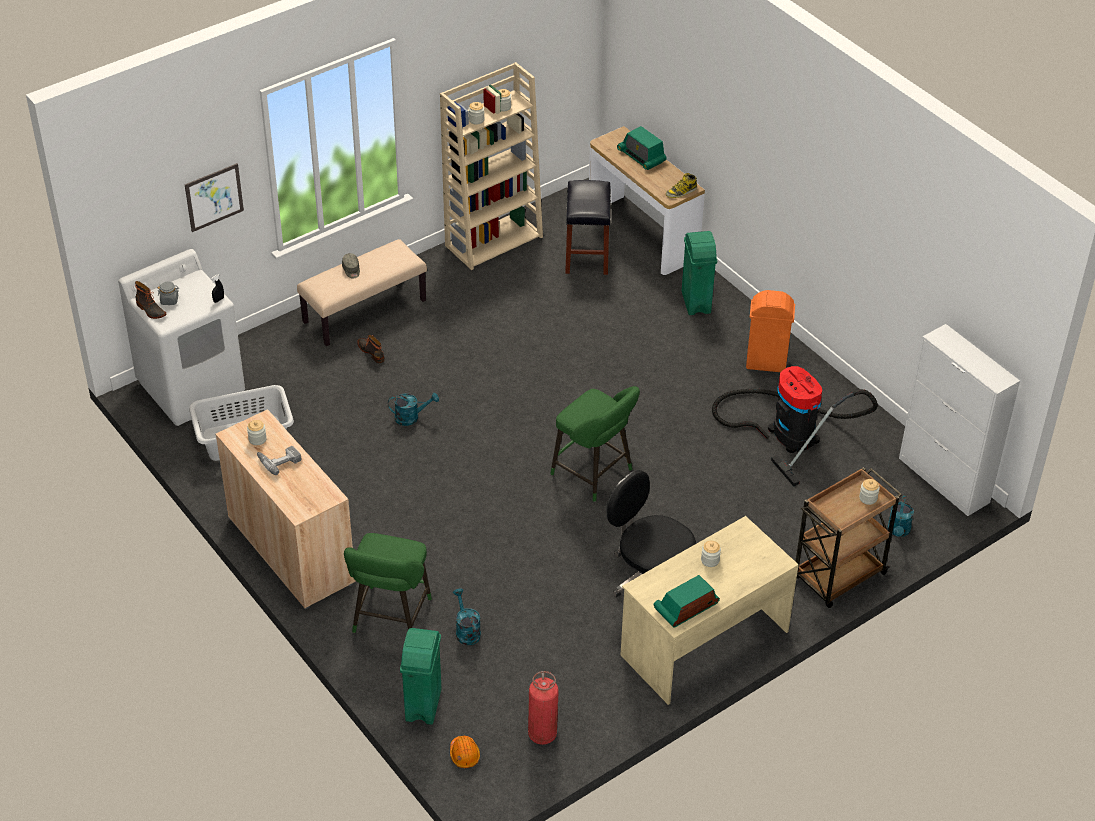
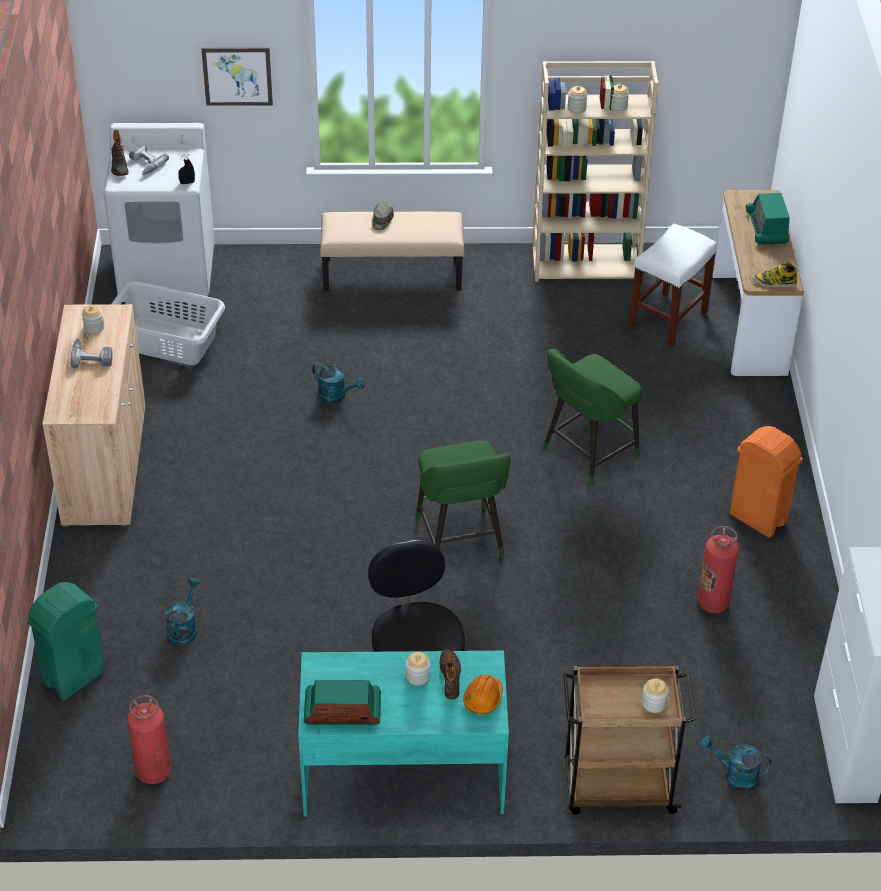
camera: 35 degrees right, 0 degrees up
grey jar [157,282,179,305] -> power drill [129,143,169,175]
green stool [344,533,432,633] -> green stool moved to [543,348,642,487]
boot [357,335,384,363] -> boot moved to [440,650,461,699]
orange hard hat [450,736,480,768] -> orange hard hat moved to [463,674,503,715]
black stool [565,180,611,275] -> white stool [628,224,718,348]
beige desk [621,516,799,705] -> turquoise desk [298,651,509,816]
green trash can [682,231,717,315] -> none
vacuum cleaner [712,366,878,486] -> fire extinguisher [697,526,739,613]
turquoise watering can [888,495,914,537] -> turquoise watering can turned 60 degrees clockwise [700,736,772,790]

